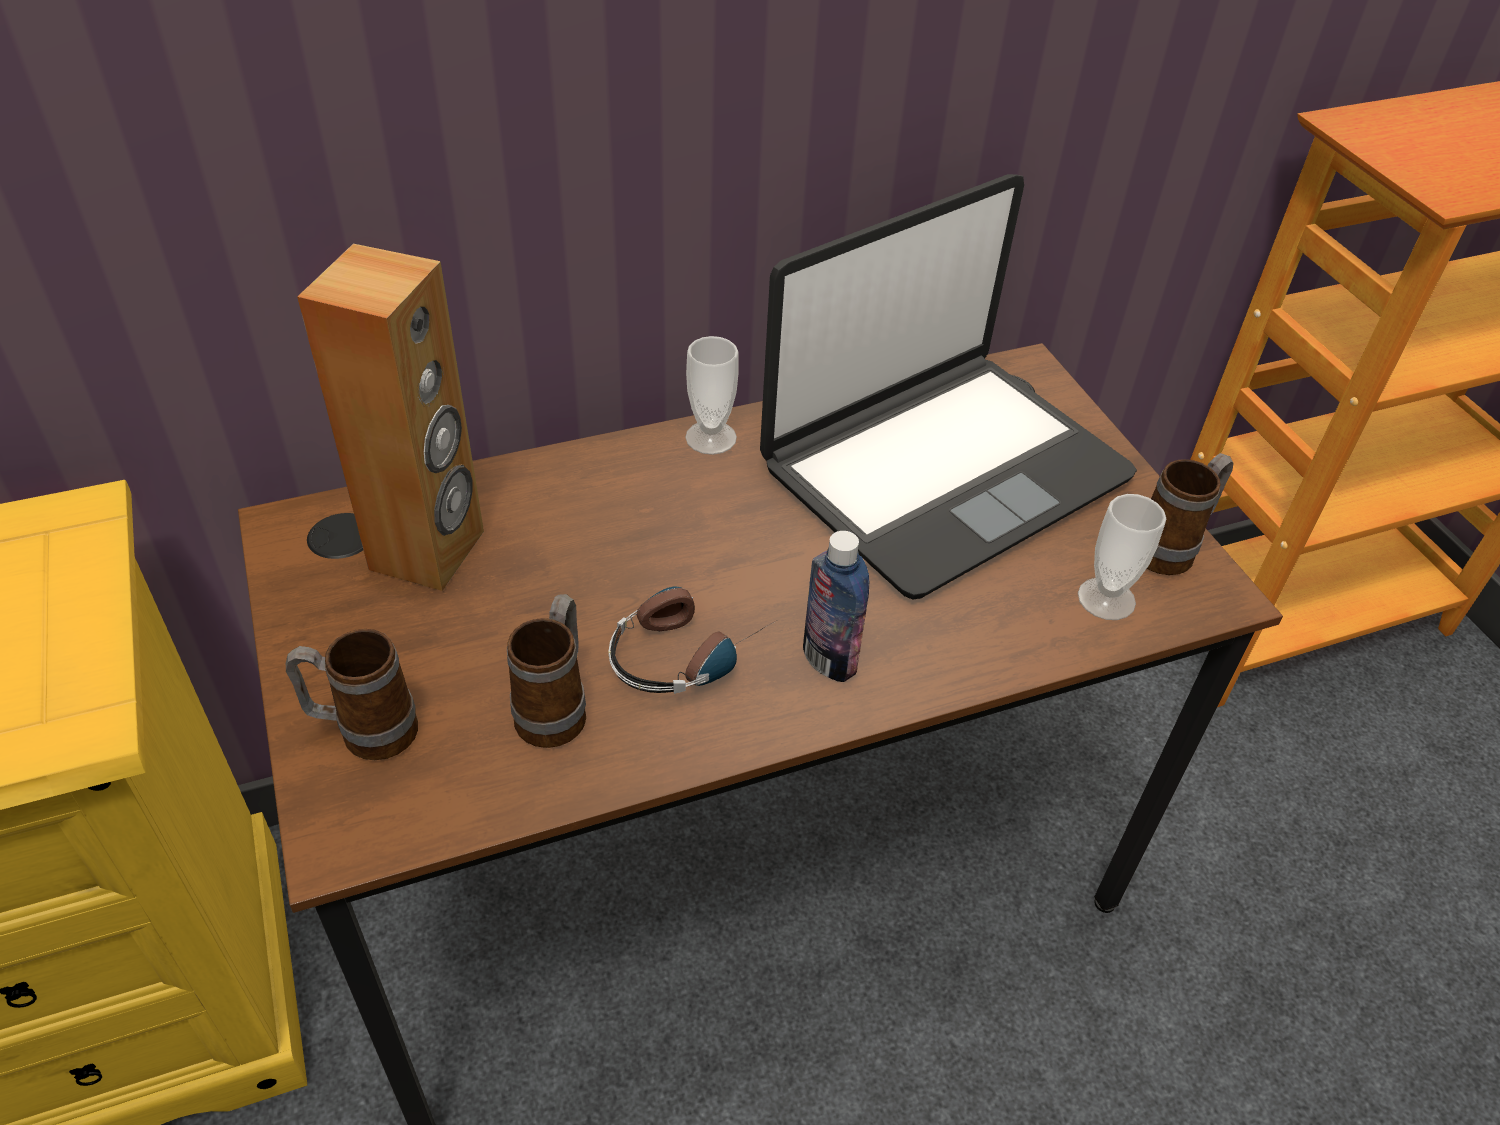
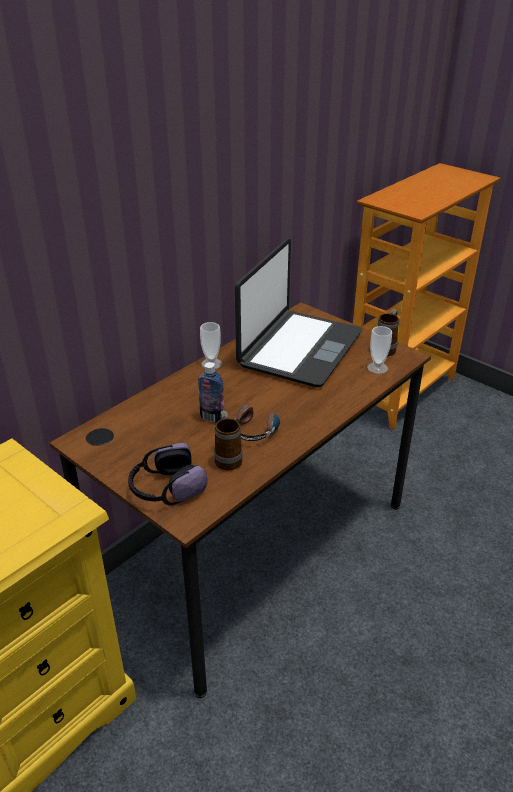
camera: 25 degrees left, 10 degrees down
mug [286,629,418,760] -> headphones [128,443,207,505]
brown speaker [297,244,484,591] -> none
bottle [803,531,869,682] -> bottle moved to [198,362,224,423]

